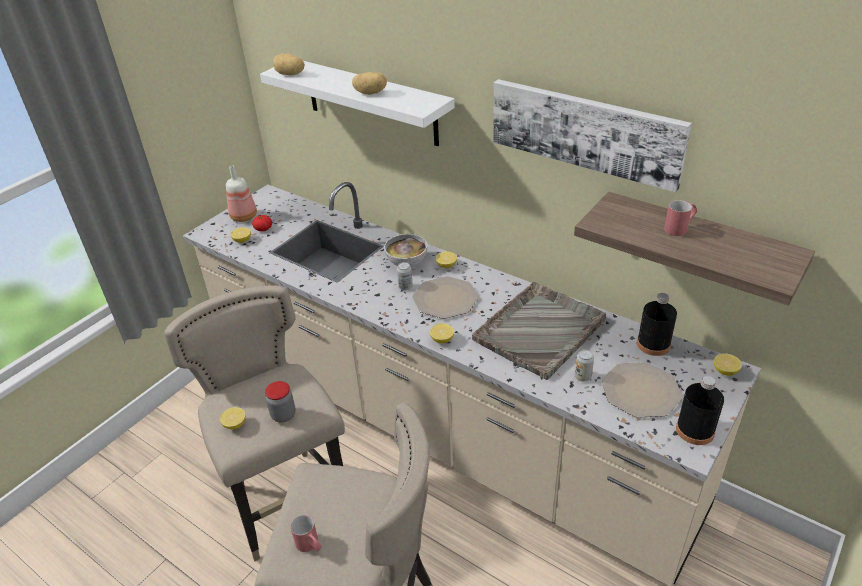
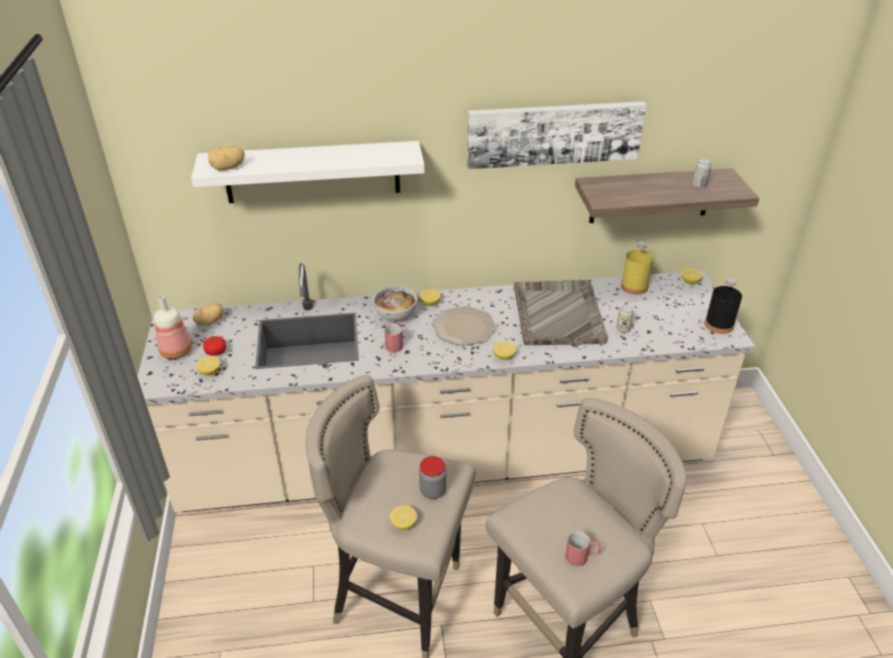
camera: 45 degrees left, 0 degrees up
potato [352,72,387,95] -> potato moved to [193,303,224,326]
can [397,262,413,290] -> can moved to [692,158,711,188]
plate [602,362,682,418] -> none
black bottle [637,293,677,356] -> yellow bottle [621,241,653,295]
red mug [664,200,697,236] -> red mug moved to [385,323,403,353]

